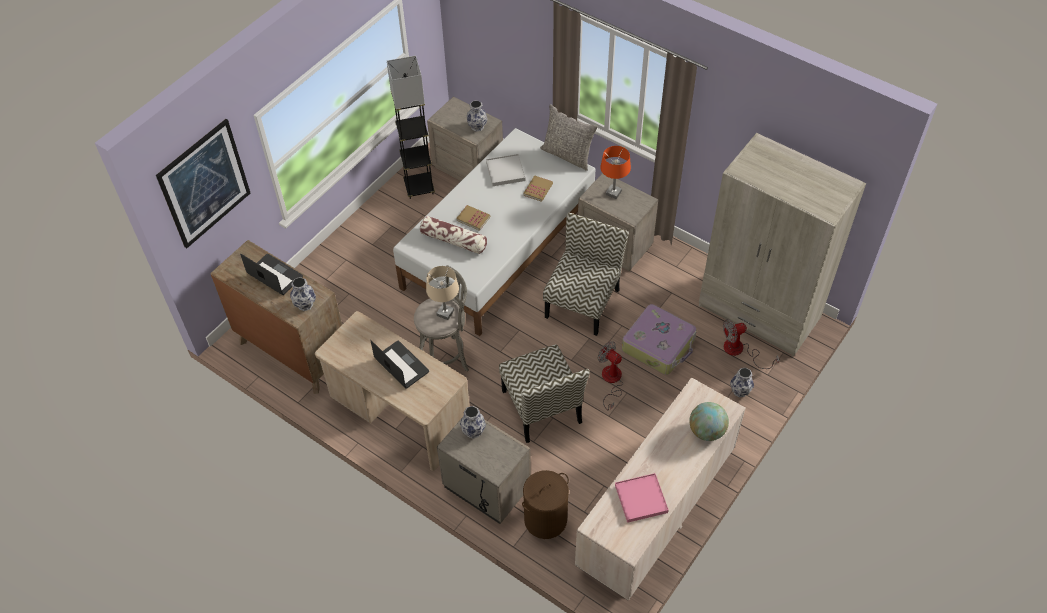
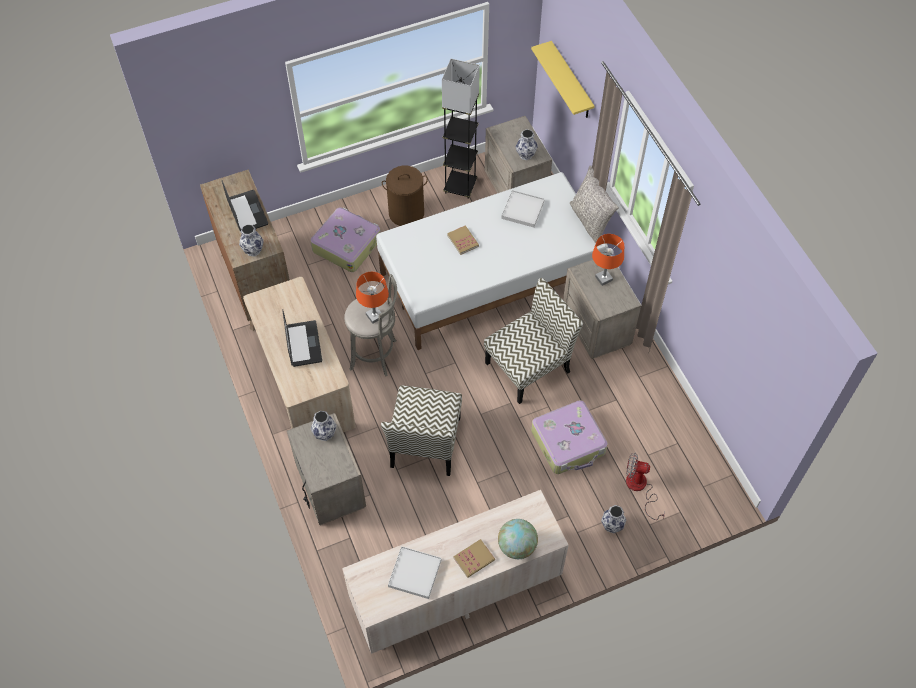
camera: 30 degrees right, 5 degrees up
picture [156,119,250,248] -> none
pillow [420,216,487,254] -> none
beige table lamp [426,266,459,320] -> orange table lamp [356,272,389,324]
brown laundry basket [522,470,569,539] -> brown laundry basket moved to [382,166,428,226]
book [523,175,553,202] -> book moved to [453,539,495,578]
fan [598,341,623,410] -> none
pink tray [615,473,669,523] -> white tray [388,546,441,599]
beige wardrobe [699,133,866,357] -> none
none -> suitcase [311,207,381,272]
none -> yellow shelf [531,41,595,118]

